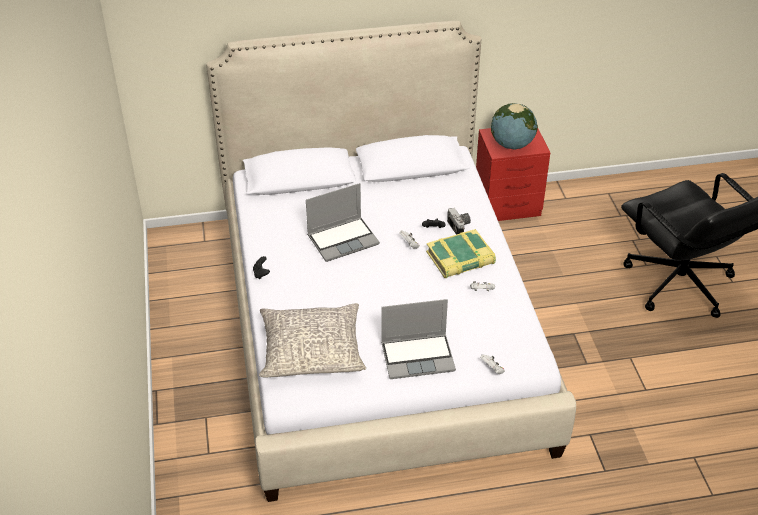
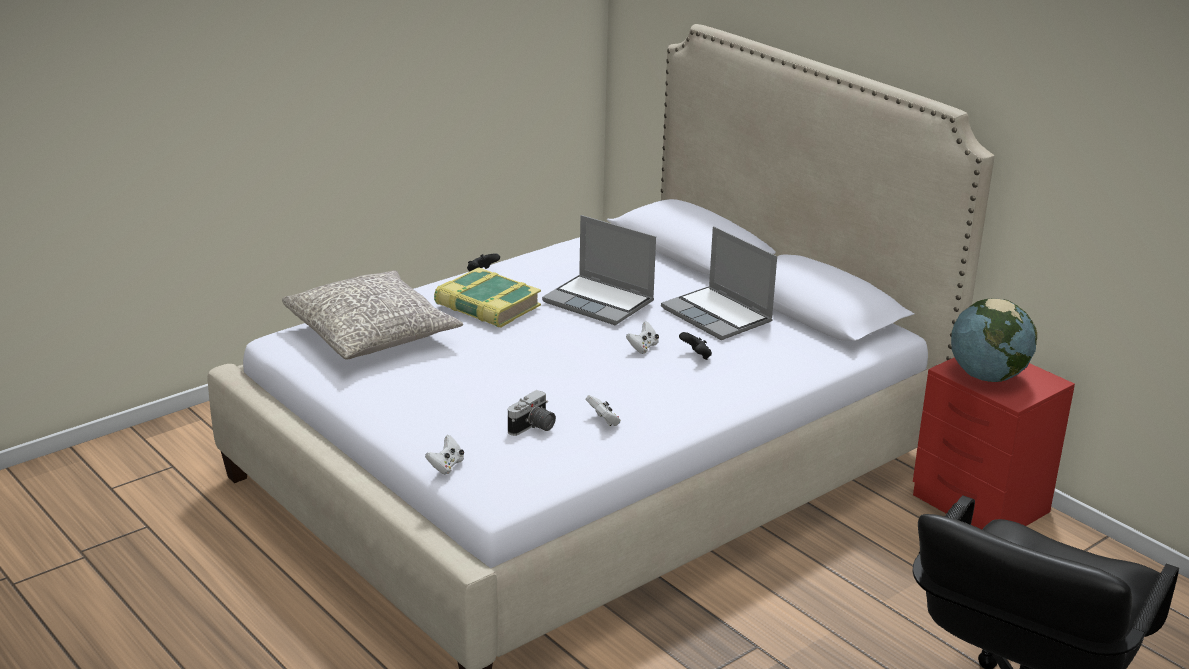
camera: 60 degrees right, 15 degrees down
laptop [381,299,456,379] -> laptop moved to [661,226,777,340]
book [426,229,496,278] -> book moved to [434,267,541,328]
camera [447,208,471,235] -> camera moved to [508,390,556,436]

